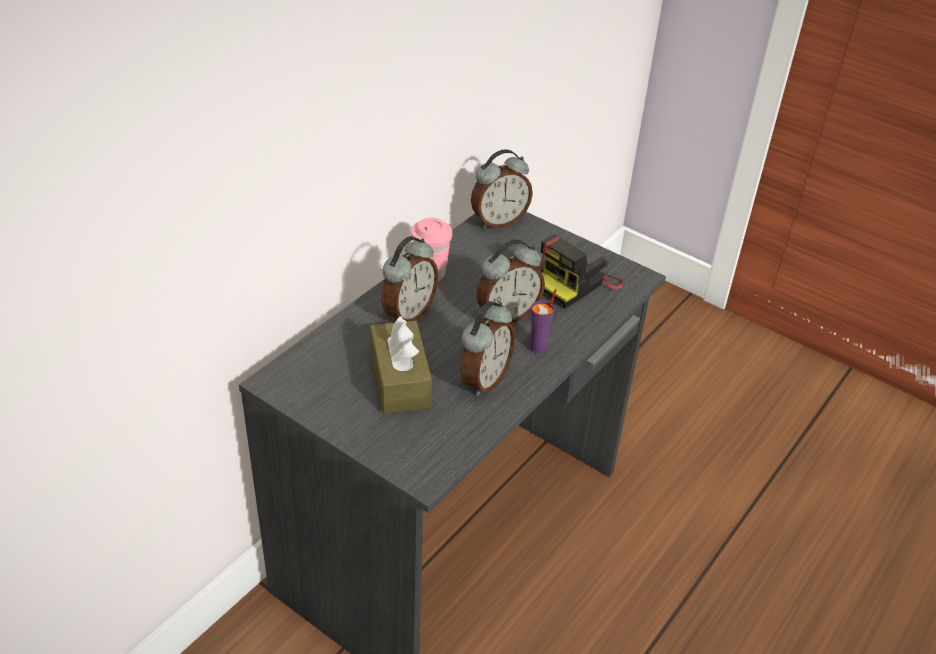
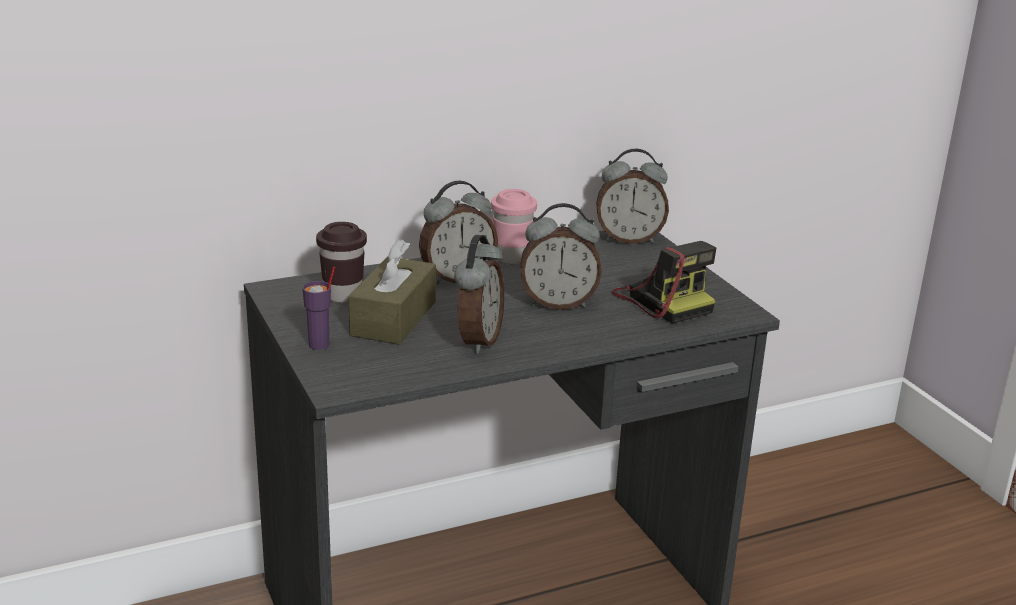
camera: 30 degrees right, 15 degrees down
alarm clock [460,301,515,397] -> alarm clock turned 45 degrees counterclockwise [454,235,504,354]
purple cup [530,289,557,353] -> purple cup moved to [302,267,335,350]
camera [539,235,624,308] -> camera turned 105 degrees counterclockwise [612,241,717,324]
none -> brown cup [316,222,367,303]

